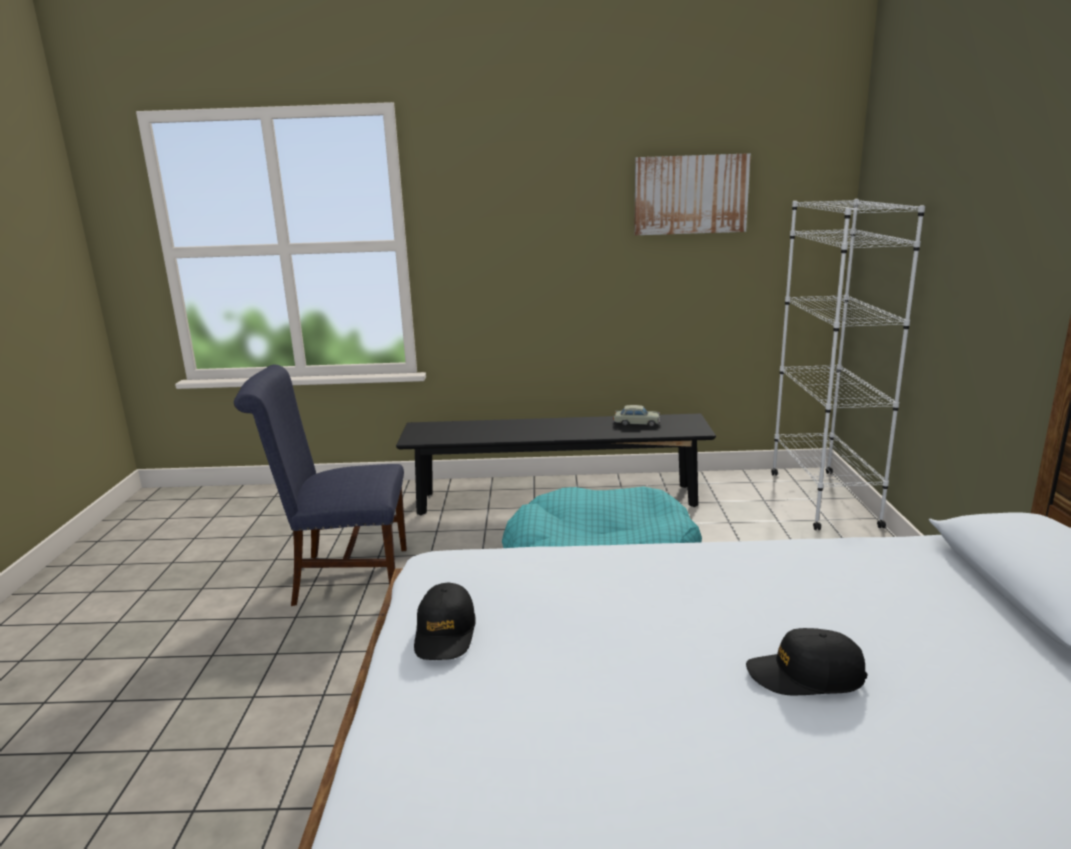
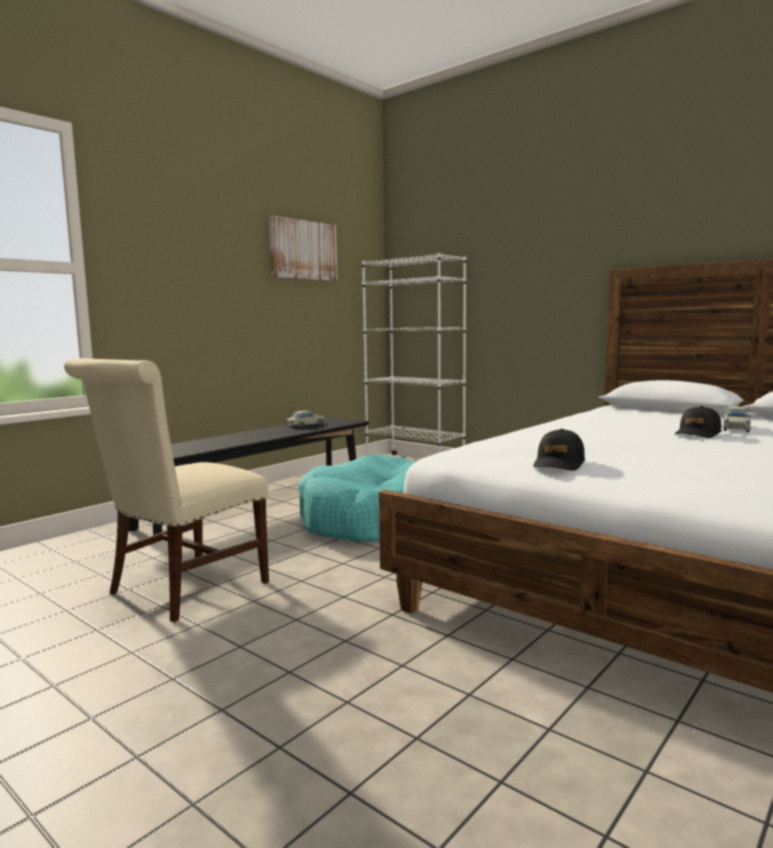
camera: 50 degrees left, 10 degrees down
blue chair [234,365,407,606] -> beige chair [64,358,269,622]
black cap [414,582,476,660] -> black cap turned 75 degrees clockwise [533,429,585,471]
none -> beige toy car [723,406,751,432]

